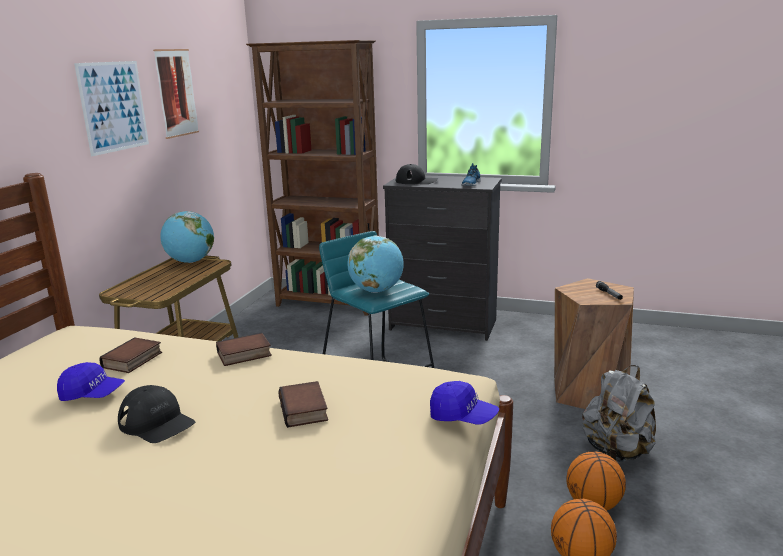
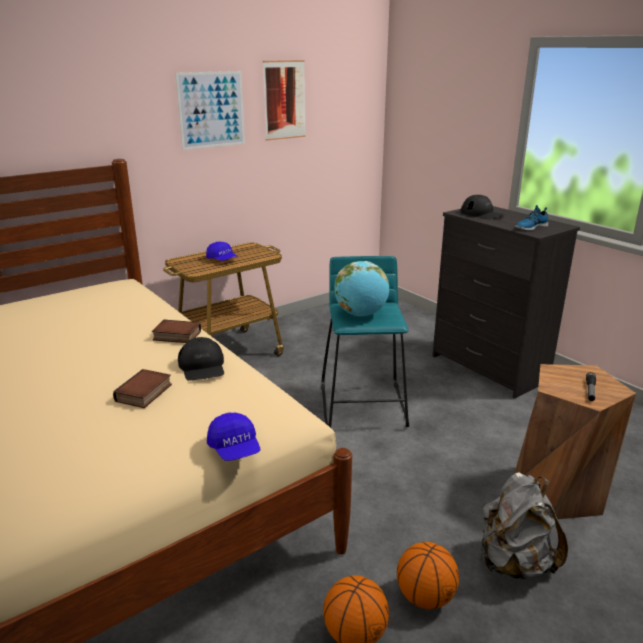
camera: 35 degrees right, 5 degrees up
blue cap [57,362,125,401] -> blue cap moved to [206,242,238,261]
book [99,337,162,373] -> none
black cap [118,385,195,443] -> black cap moved to [178,337,224,381]
globe [160,211,214,263] -> none
brown bookcase [246,40,379,316] -> none

